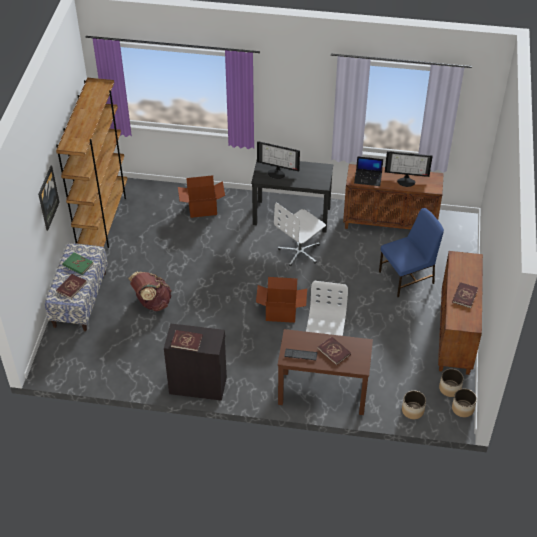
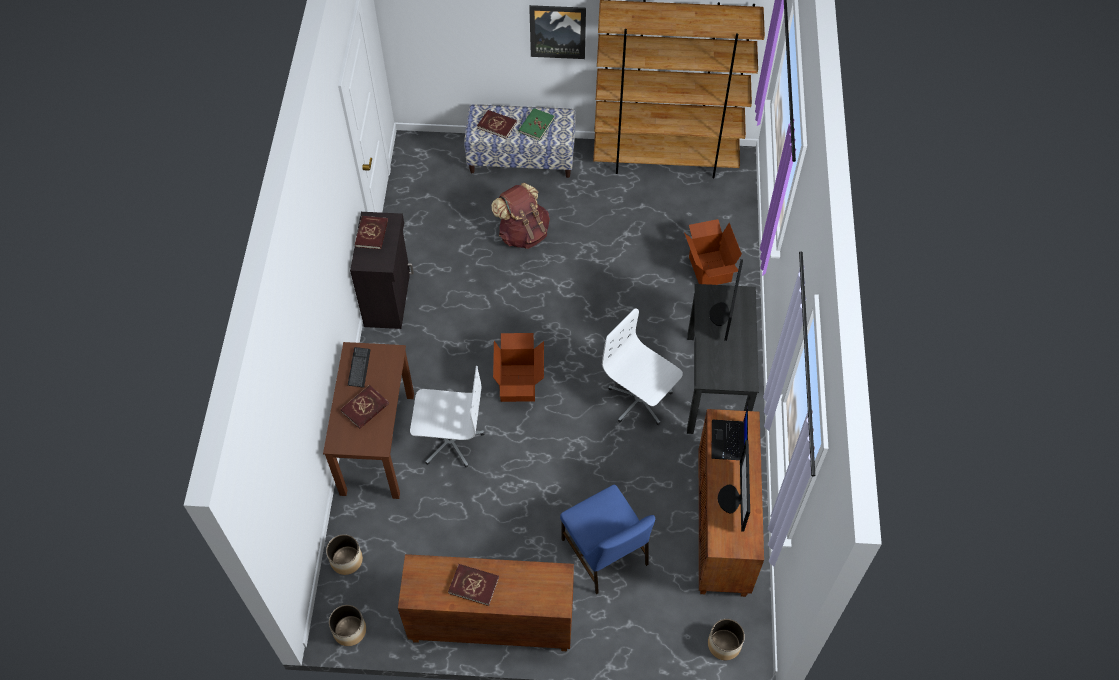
camera: 85 degrees right, 10 degrees up
planter [439,369,464,397] -> planter moved to [708,619,745,660]

